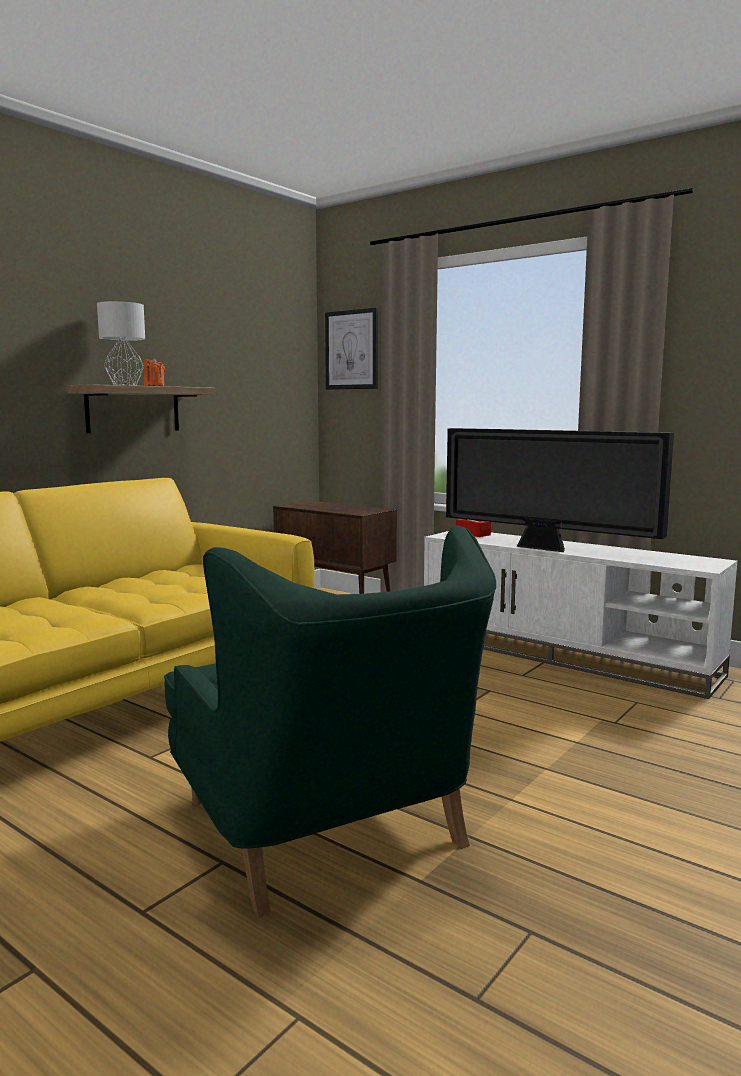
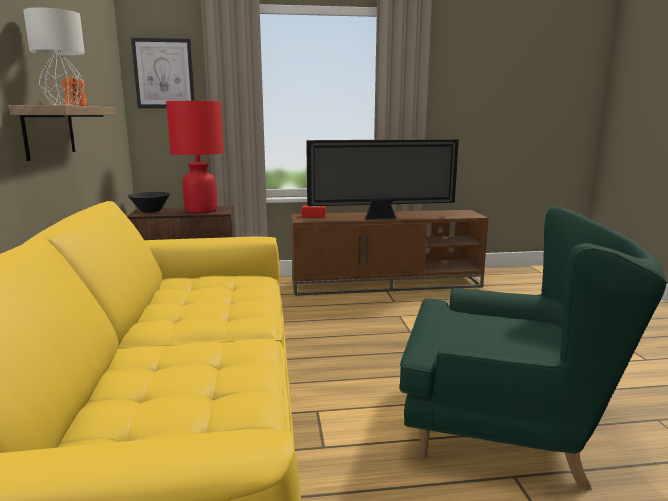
camera: 45 degrees left, 5 degrees up
white tv stand [424,531,738,699] -> brown tv stand [291,210,489,296]
none -> black bowl [128,192,170,213]
none -> red table lamp [166,101,224,213]

